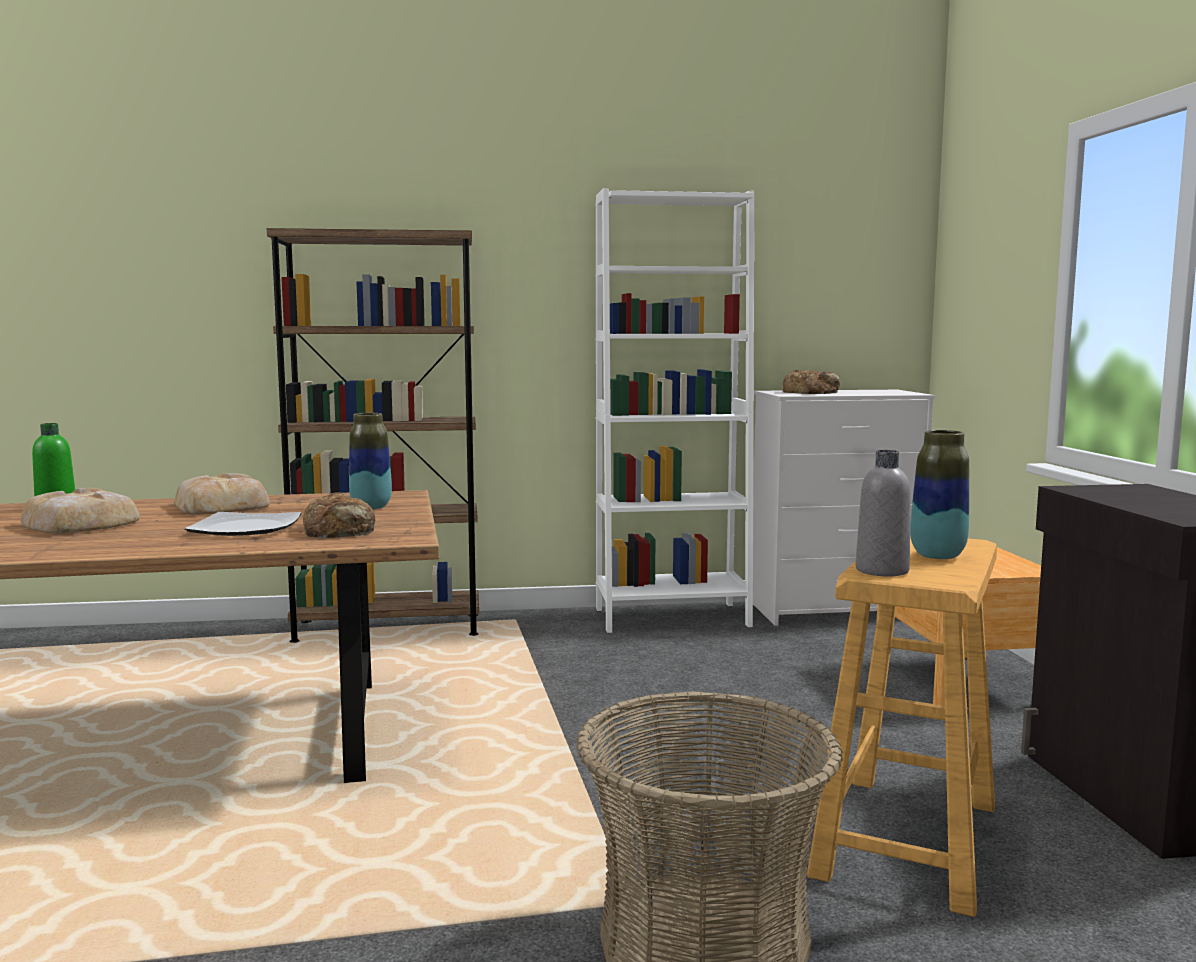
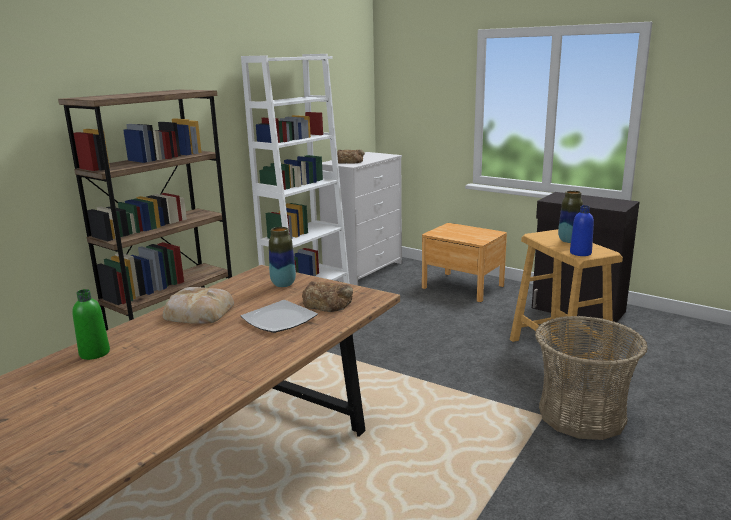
camera: 45 degrees left, 10 degrees up
bread [21,488,140,534] -> none
grey bottle [856,450,911,577] -> blue bottle [570,205,594,256]

